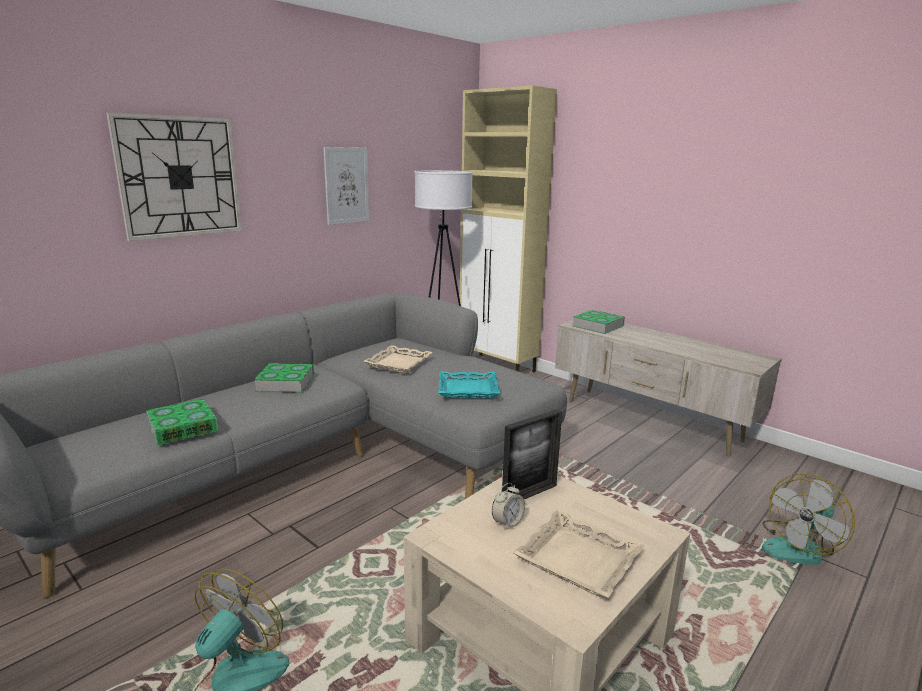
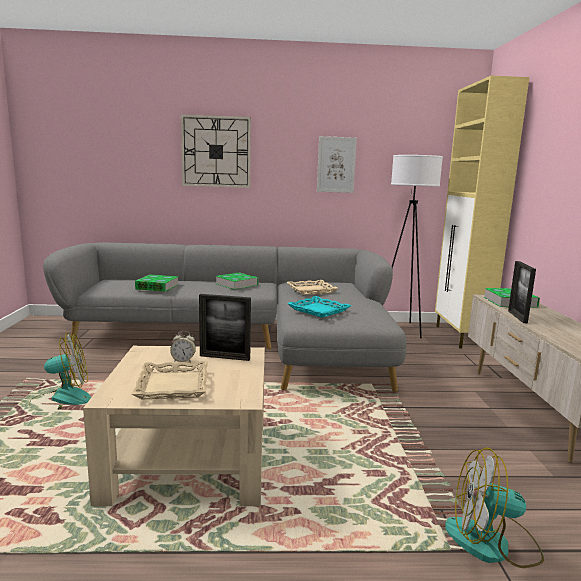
camera: 45 degrees right, 5 degrees down
none -> picture frame [508,261,536,324]

